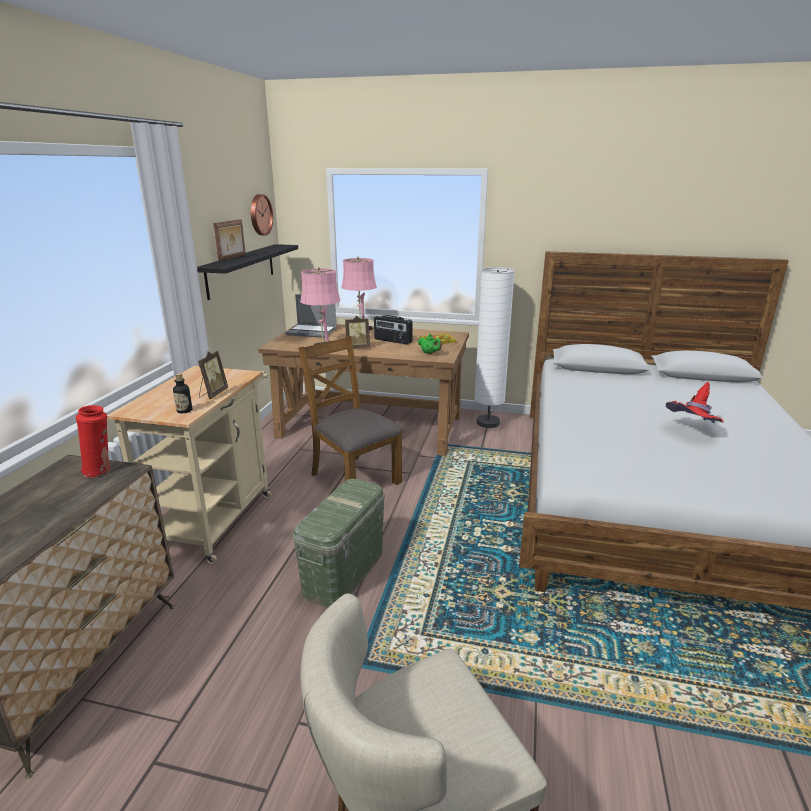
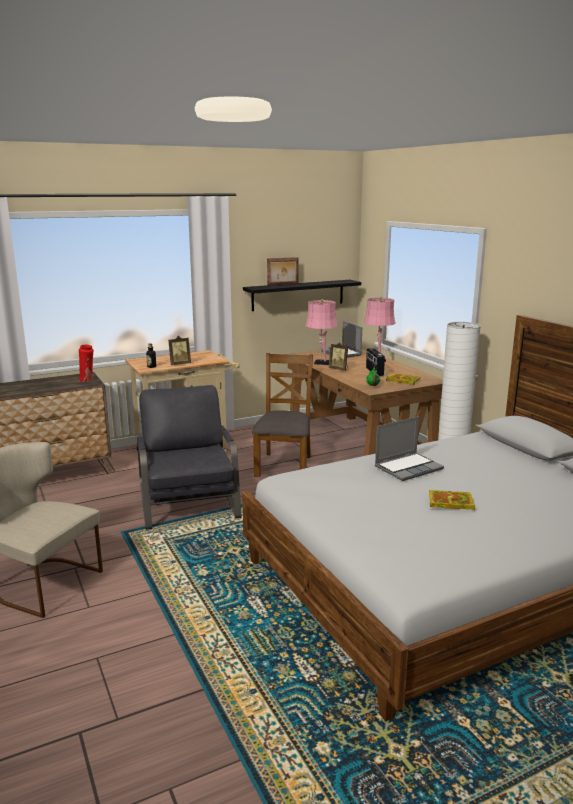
camera: 50 degrees right, 5 degrees down
wall clock [251,194,273,235] -> none
green storage box [292,479,385,608] -> grey armchair [136,385,241,530]
red hat [666,382,724,423] -> book [429,490,475,510]
none -> laptop [375,416,444,481]

